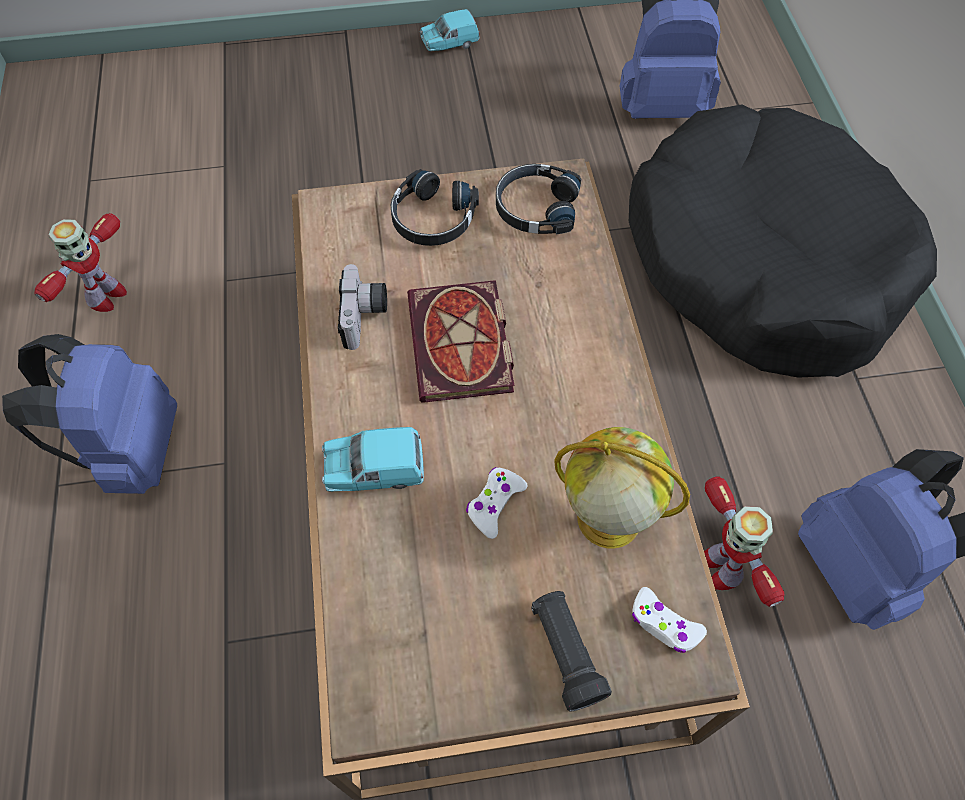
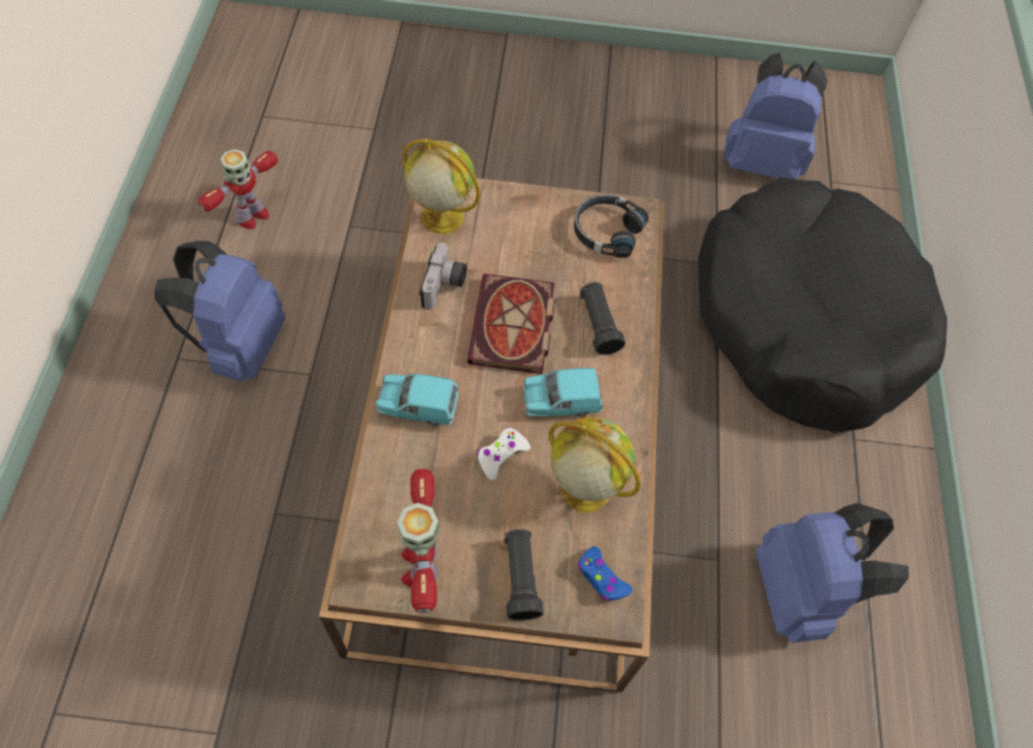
camera: 10 degrees right, 0 degrees up
black headphones [391,169,479,246] -> none
turquoise toy car [420,9,480,51] -> turquoise toy car moved to [523,368,603,417]
white game controller [632,587,707,653] -> blue game controller [578,546,632,601]
toy robot [704,476,785,607] -> toy robot moved to [396,469,440,613]
none -> globe [402,139,480,234]
none -> black flashlight [580,282,625,355]

